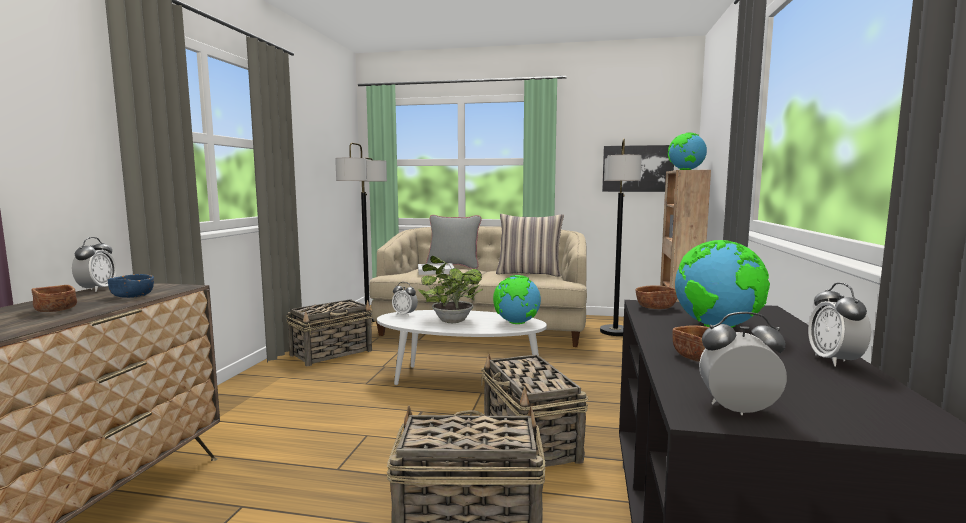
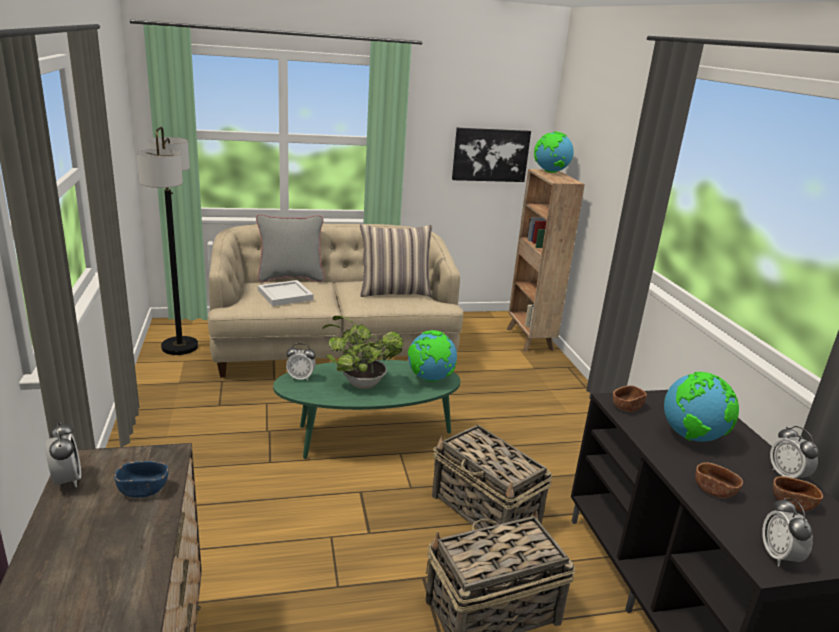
camera: 25 degrees left, 15 degrees up
brown bowl [31,285,77,312] -> brown bowl moved to [773,476,823,511]
basket [286,299,373,366] -> none
white coffee table [377,310,547,385] -> green coffee table [273,359,460,459]
floor lamp [600,138,642,336] -> none
alarm clock [699,312,787,415] -> alarm clock turned 75 degrees counterclockwise [762,498,813,566]

